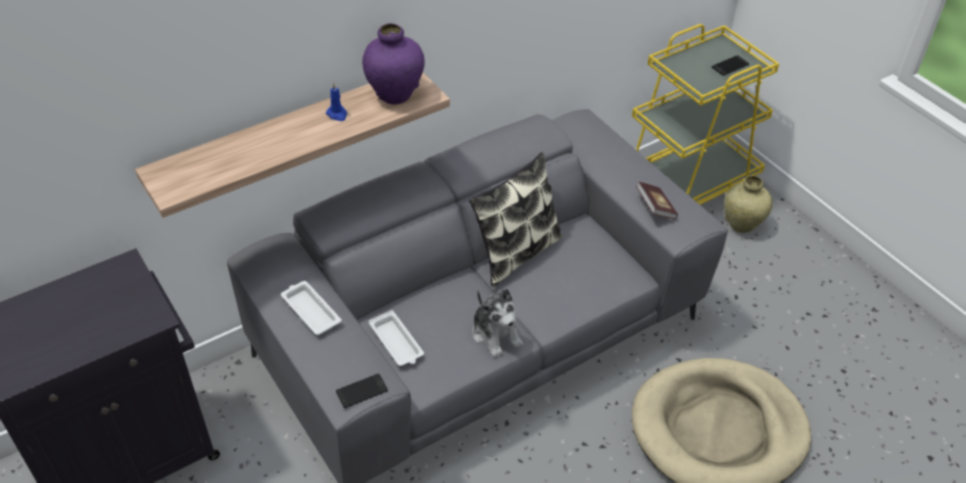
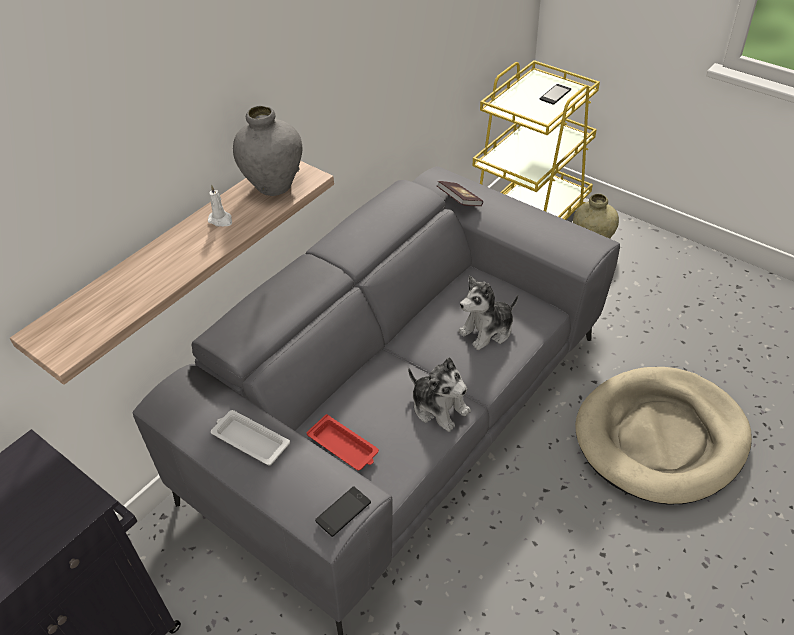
camera: 15 degrees left, 0 degrees up
blue candle [326,83,347,121] -> white candle [208,185,232,226]
purple vase [362,23,425,104] -> grey vase [233,105,302,196]
white tray [368,310,424,366] -> red tray [307,414,379,471]
pillow [469,152,563,287] -> none
book [636,182,678,219] -> book moved to [437,181,483,206]
none -> plush toy [458,276,518,350]

